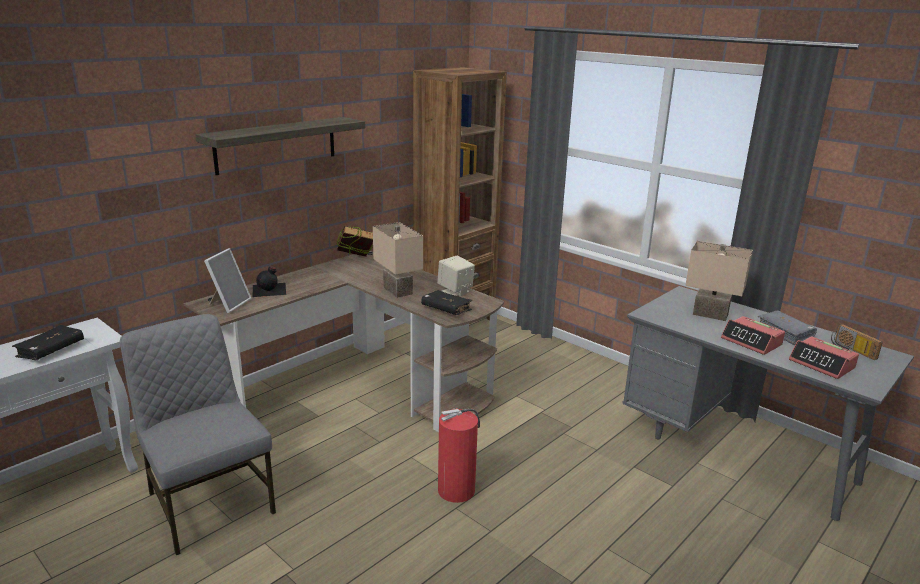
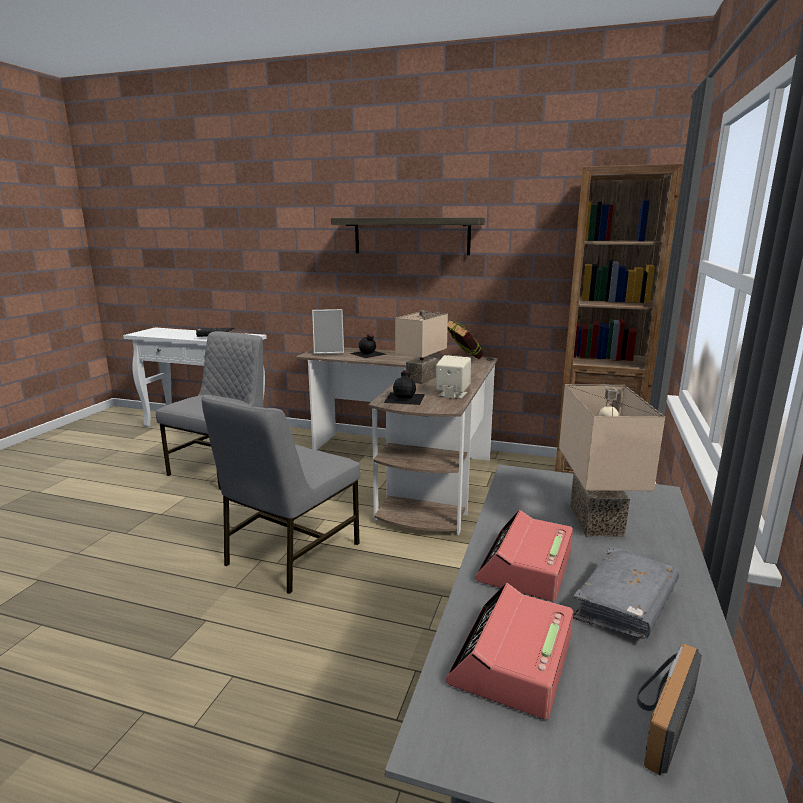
camera: 65 degrees right, 5 degrees down
black book [421,290,472,315] -> black bottle [384,370,425,405]
fire extinguisher [438,408,480,503] -> grey chair [202,395,361,594]

